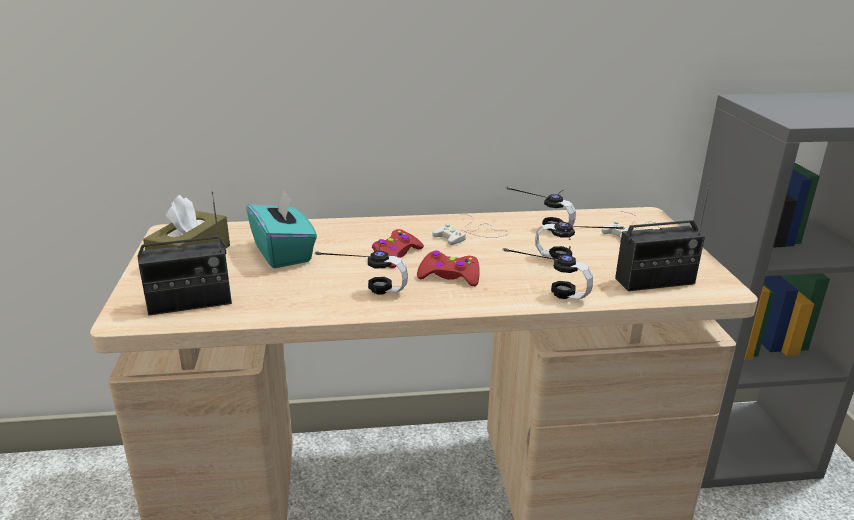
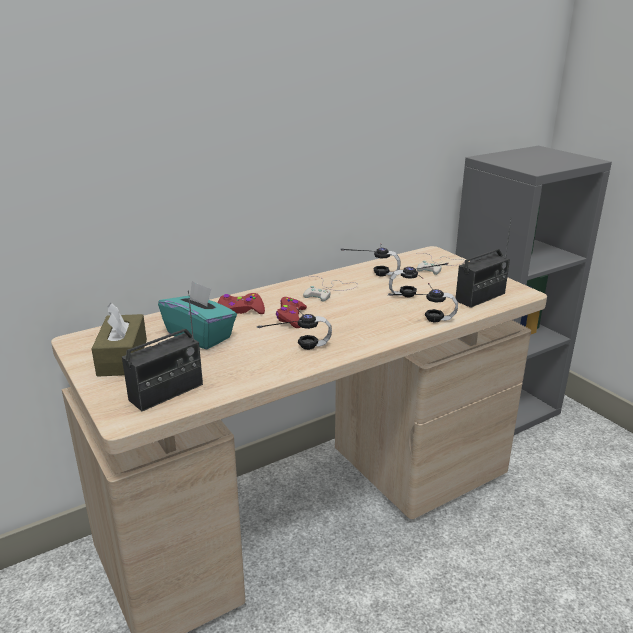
camera: 25 degrees left, 0 degrees up
red game controller [417,250,480,286] -> red game controller moved to [218,293,265,314]

